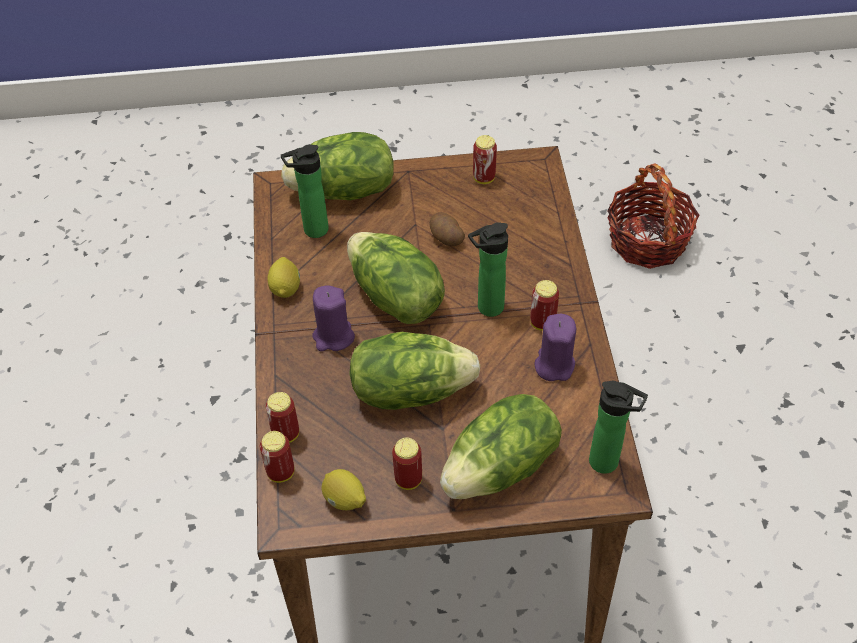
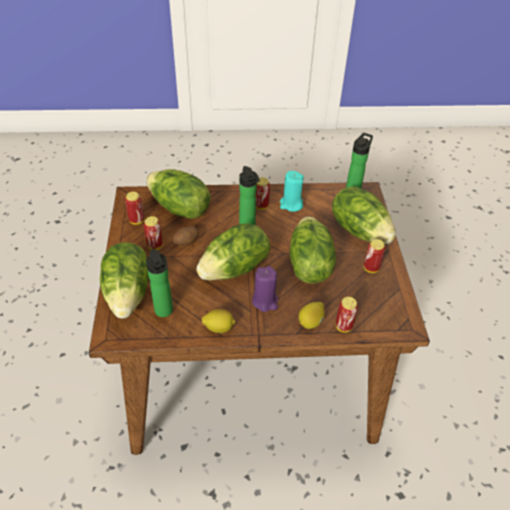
camera: 90 degrees left, 5 degrees down
can [260,431,294,483] -> can moved to [144,216,163,250]
lemon [321,469,366,510] -> lemon moved to [299,302,325,329]
purple candle [534,314,576,381] -> turquoise candle [280,171,304,212]
basket [607,163,700,269] -> none
none -> lettuce [146,169,211,219]

